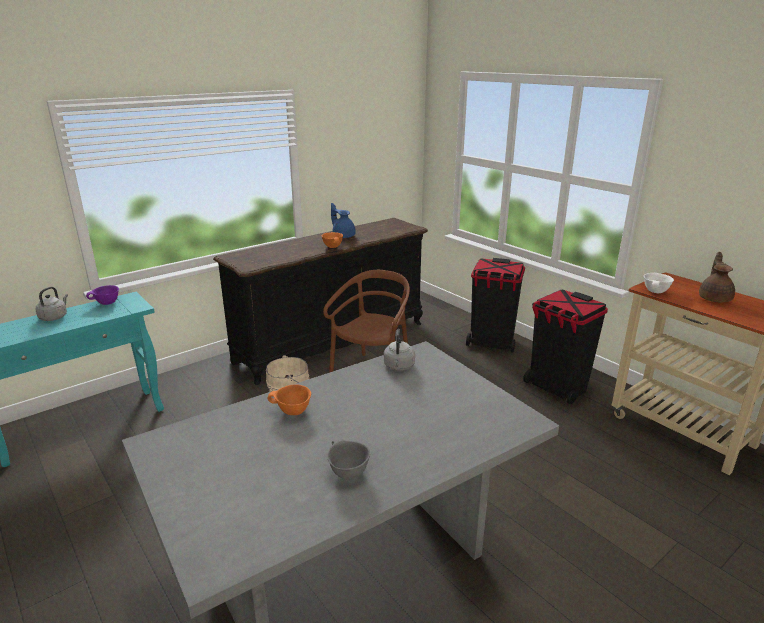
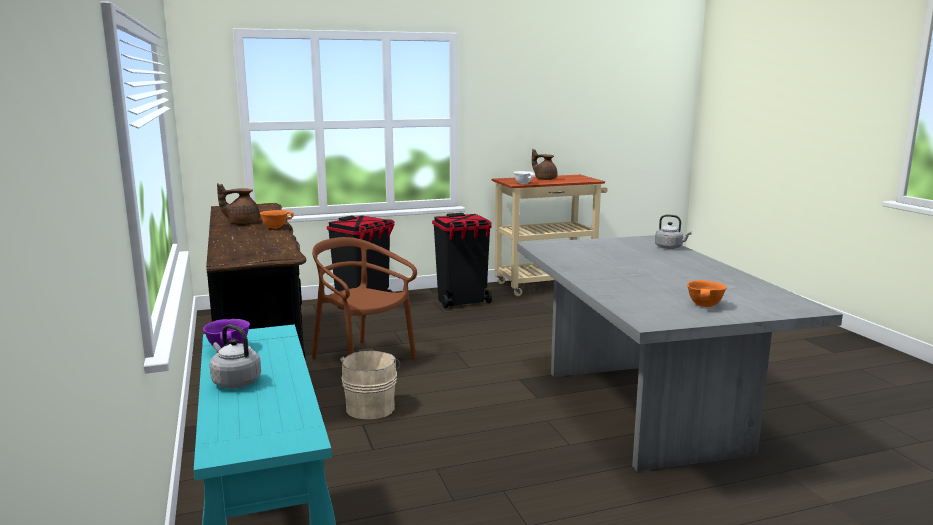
camera: 70 degrees left, 10 degrees down
orange bowl [267,384,311,415] -> orange bowl moved to [687,280,727,307]
grey bowl [328,438,370,480] -> none
blue teapot [331,203,356,238] -> brown teapot [217,183,260,224]
grey kettle [384,329,415,371] -> grey kettle moved to [655,214,692,249]

